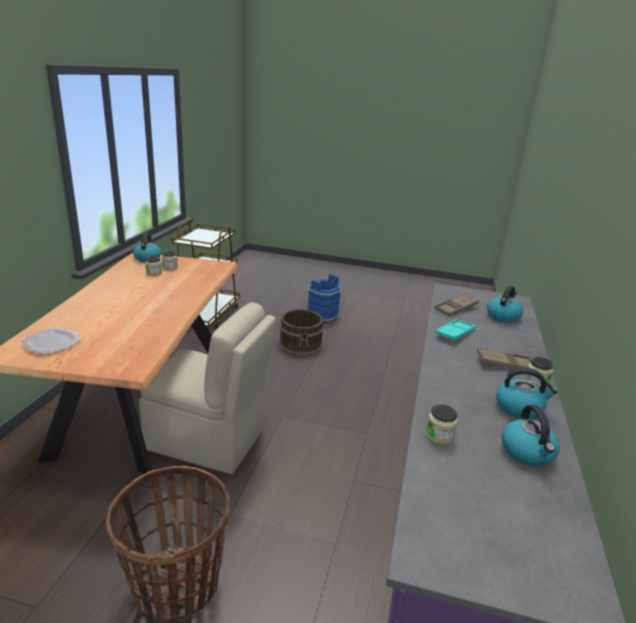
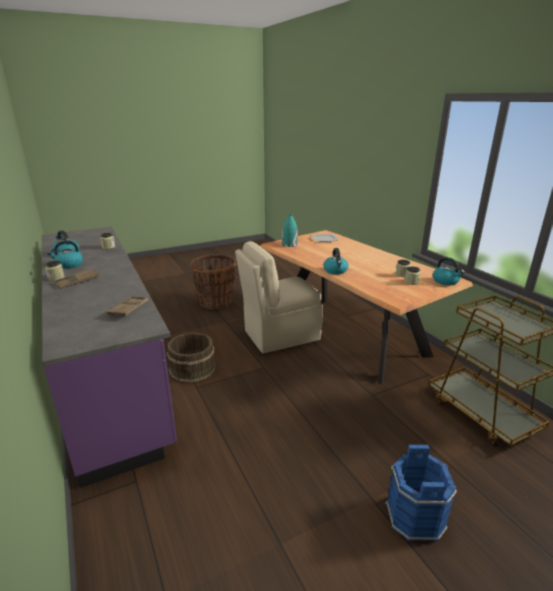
camera: 140 degrees right, 0 degrees up
brown bucket [279,309,324,355] -> brown bucket moved to [167,332,215,383]
turquoise tray [435,319,476,341] -> none
kettle [487,285,523,322] -> kettle moved to [324,248,348,274]
none -> turquoise vase [282,215,298,247]

